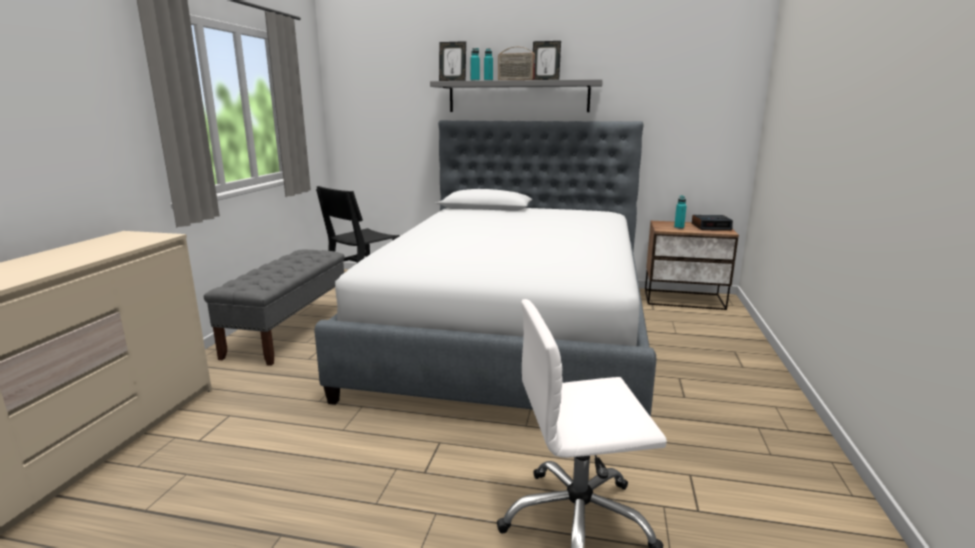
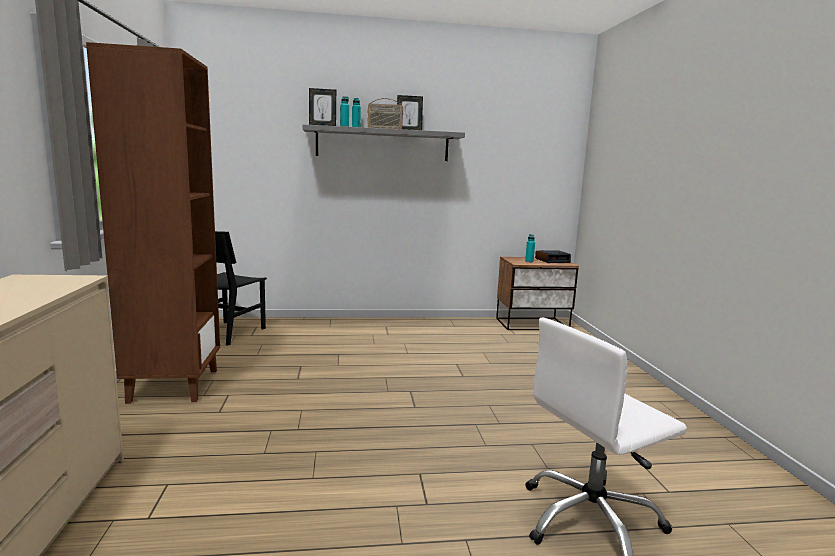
camera: 20 degrees left, 5 degrees down
grey bench [204,250,344,366] -> brown bookcase [86,42,220,404]
bed [315,120,657,417] -> none

